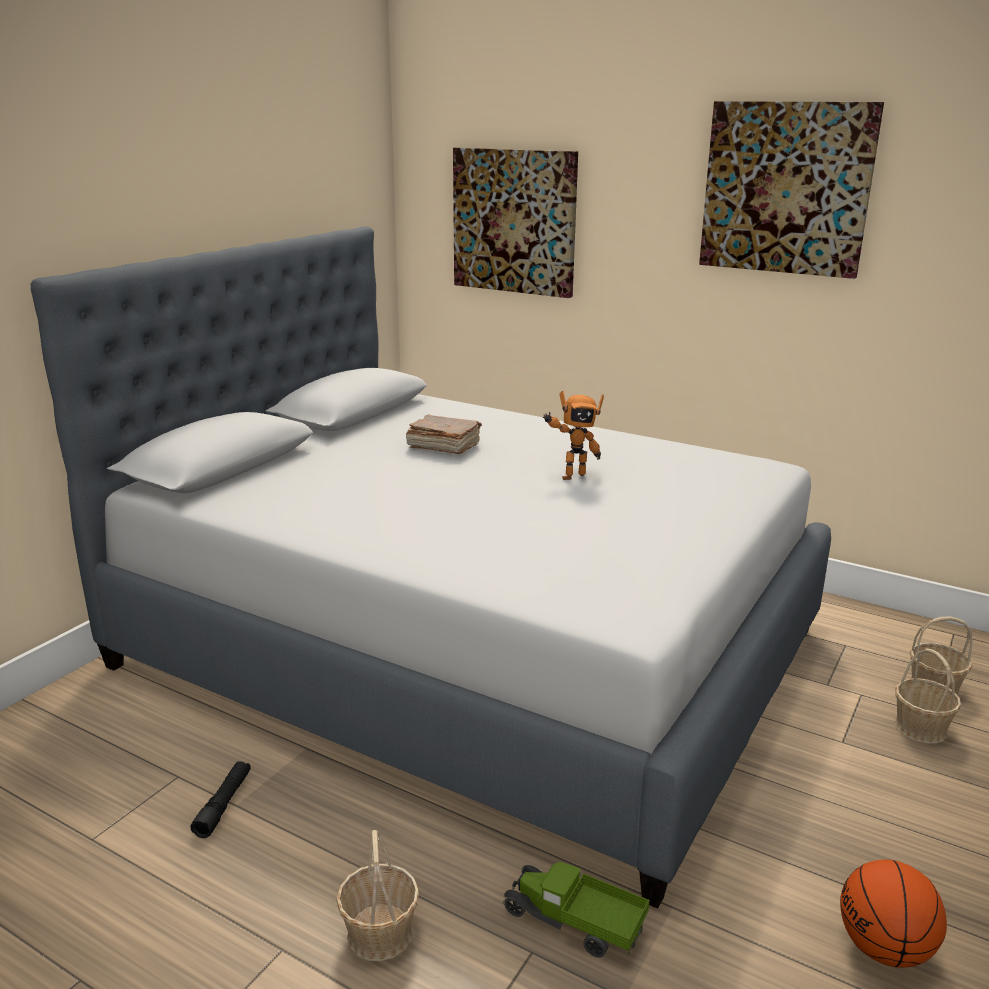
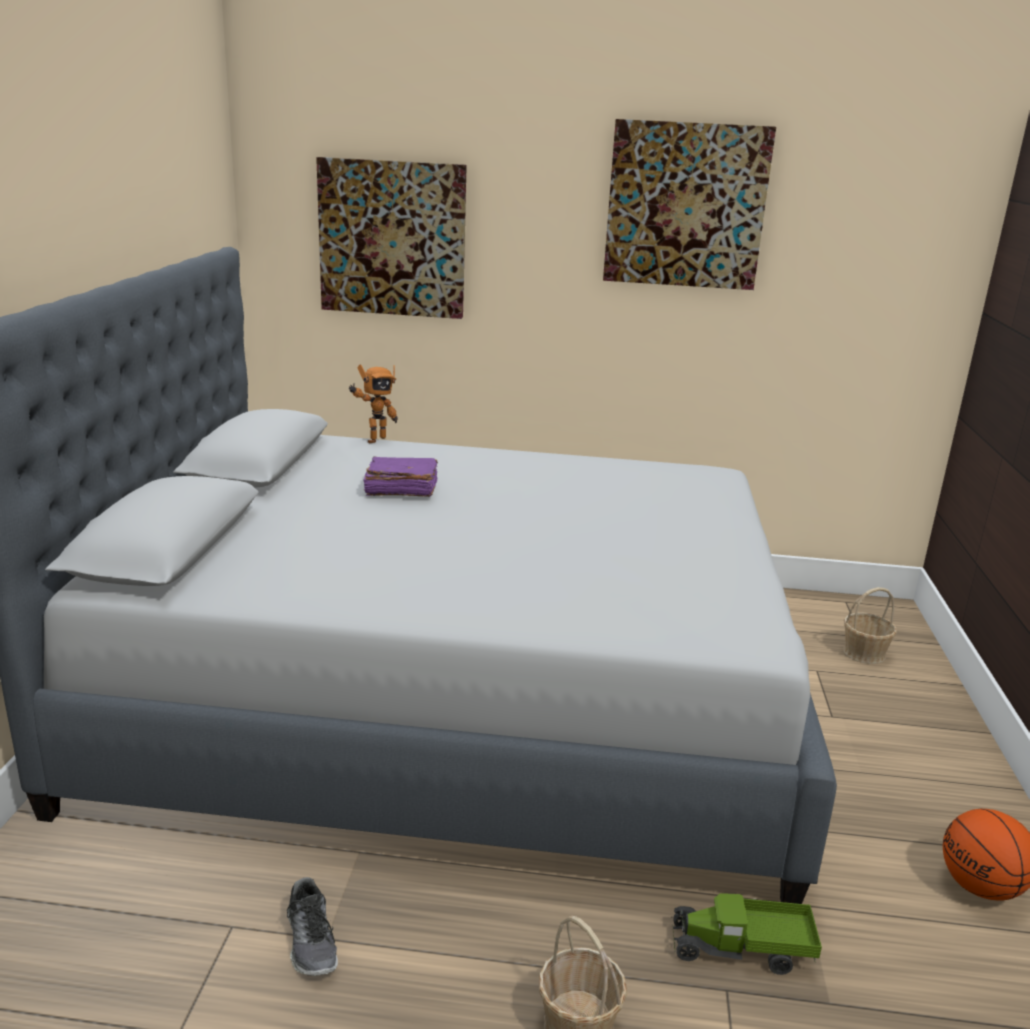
camera: 25 degrees left, 0 degrees up
black flashlight [190,761,251,838] -> shoe [287,877,338,976]
brown book [406,414,482,454] -> purple book [363,456,438,497]
toy robot [543,391,604,480] -> toy robot moved to [349,365,398,443]
basket [895,648,961,744] -> none

